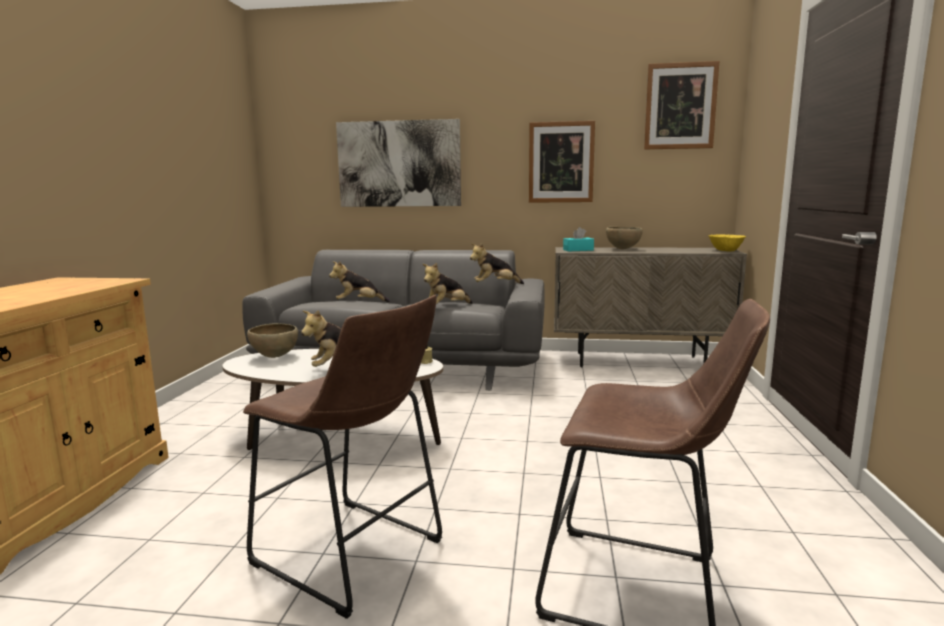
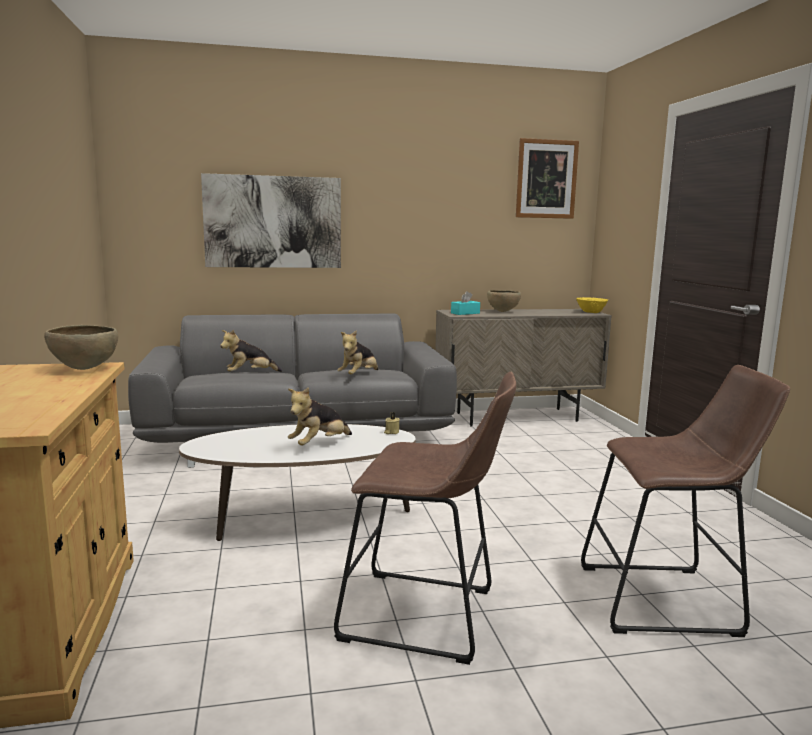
camera: 20 degrees left, 0 degrees up
brown bowl [247,323,298,358] -> brown bowl moved to [44,325,118,370]
plush toy [470,243,524,284] -> none
picture [529,121,595,203] -> none

